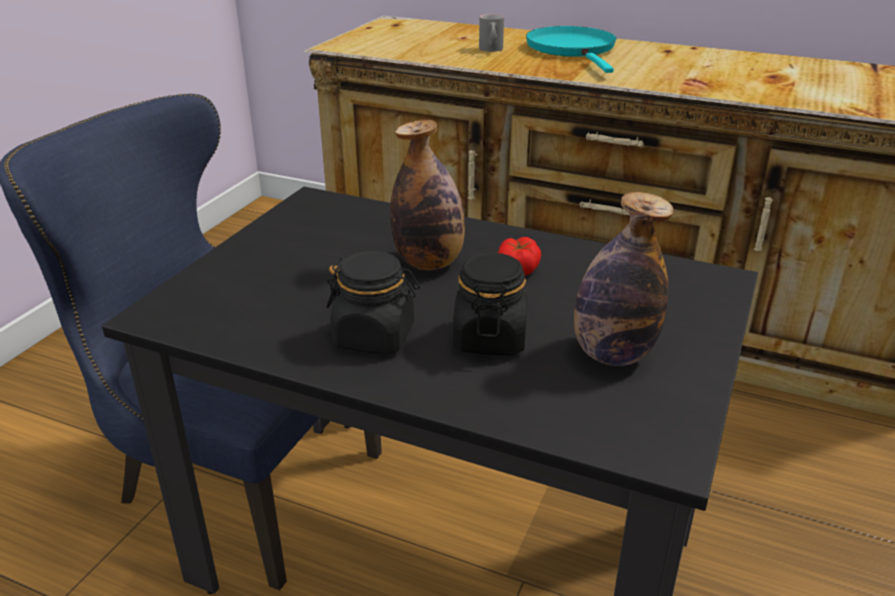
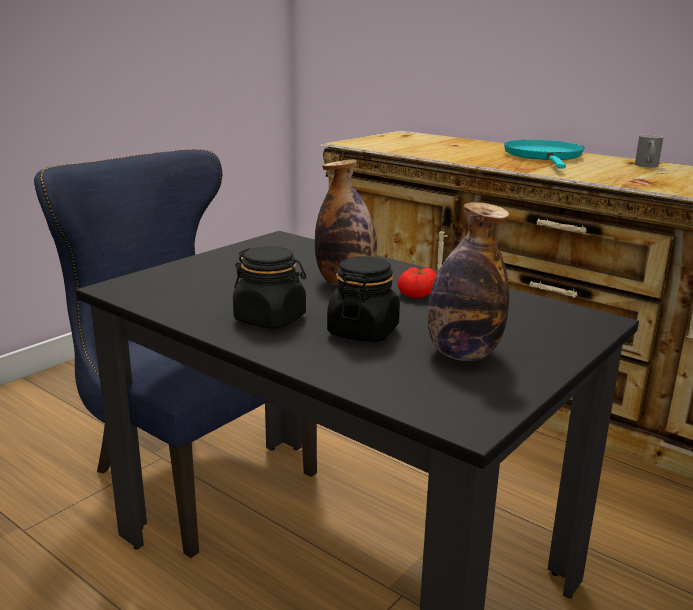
camera: 15 degrees right, 10 degrees down
grey mug [479,14,504,52] -> grey mug moved to [635,135,663,167]

